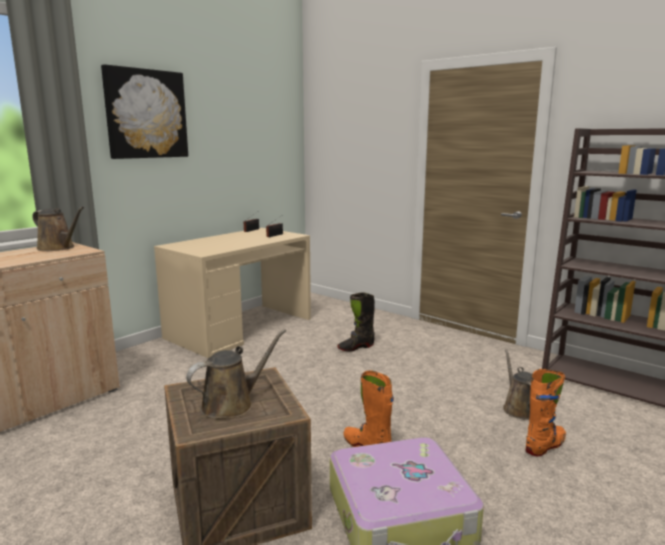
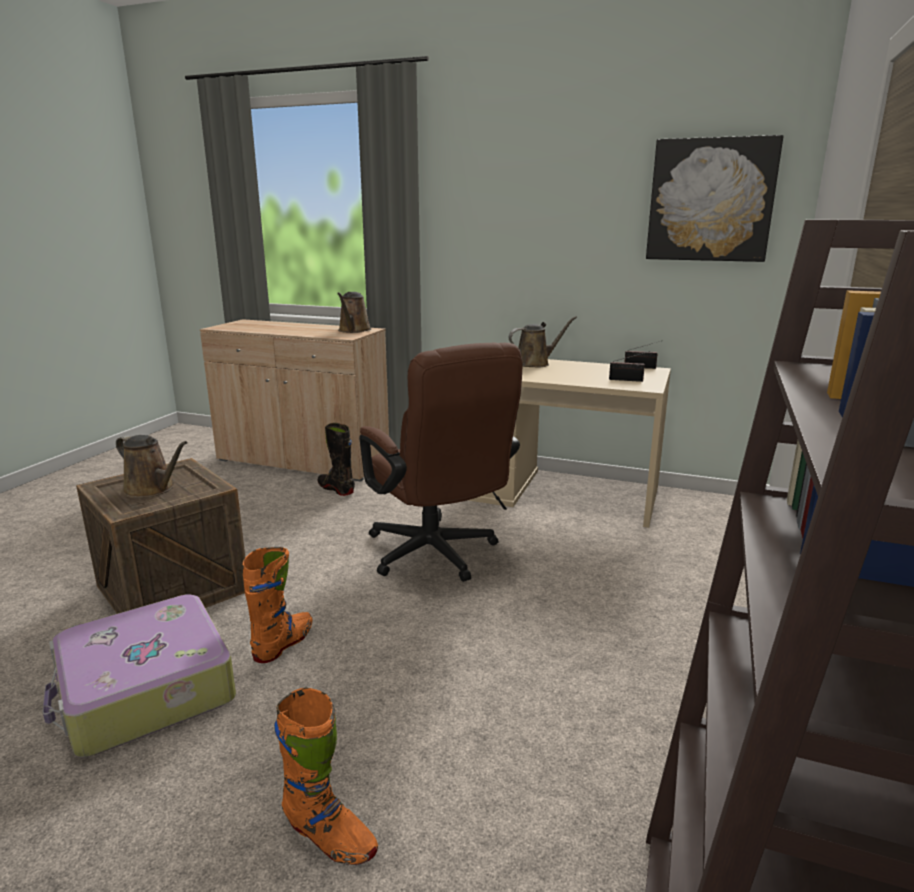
camera: 70 degrees right, 5 degrees up
picture [101,64,188,159] -> picture moved to [646,135,783,262]
black boot [337,292,375,351] -> black boot moved to [317,423,355,496]
brown watering can [503,349,532,420] -> brown watering can moved to [509,316,577,367]
none -> brown office chair [359,343,522,582]

